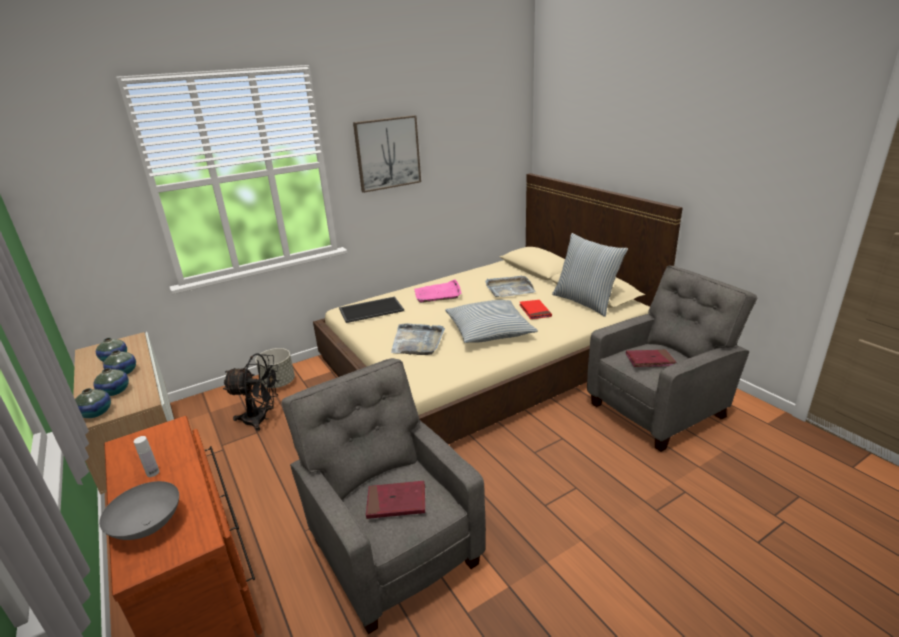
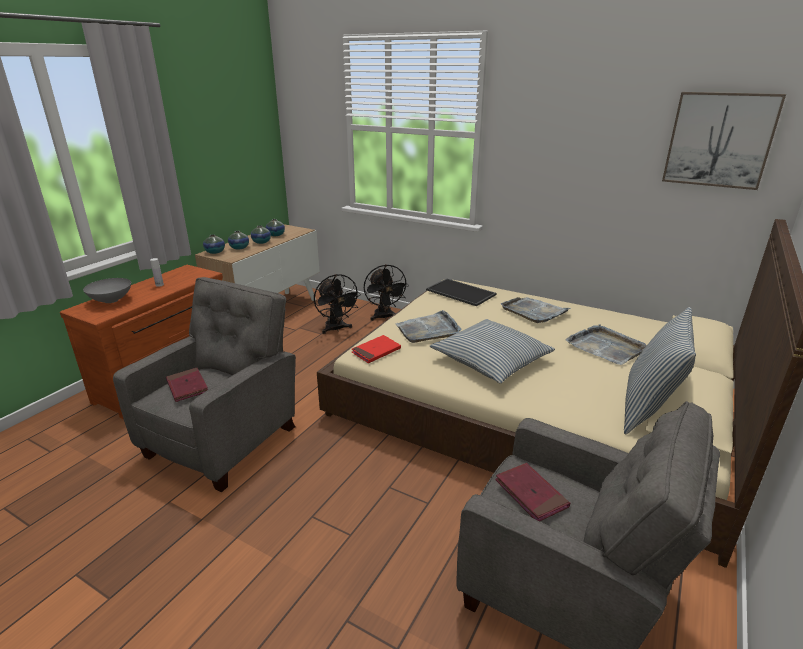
camera: 60 degrees right, 0 degrees up
grey planter [255,348,295,388] -> black fan [364,264,409,321]
picture [353,115,421,193] -> picture moved to [662,92,786,190]
pink tray [414,280,462,303] -> grey tray [501,297,571,323]
red book [519,300,552,319] -> red book moved to [352,335,401,363]

